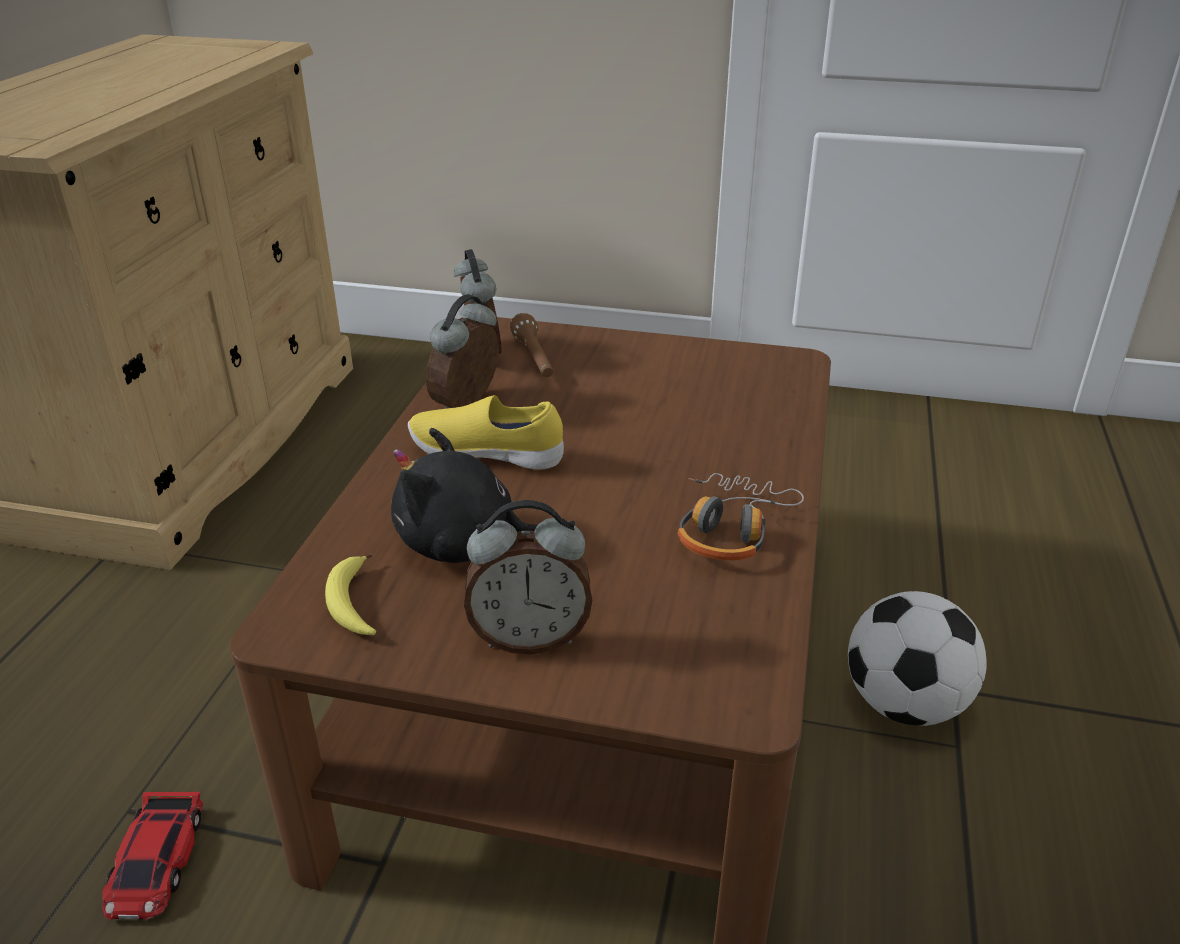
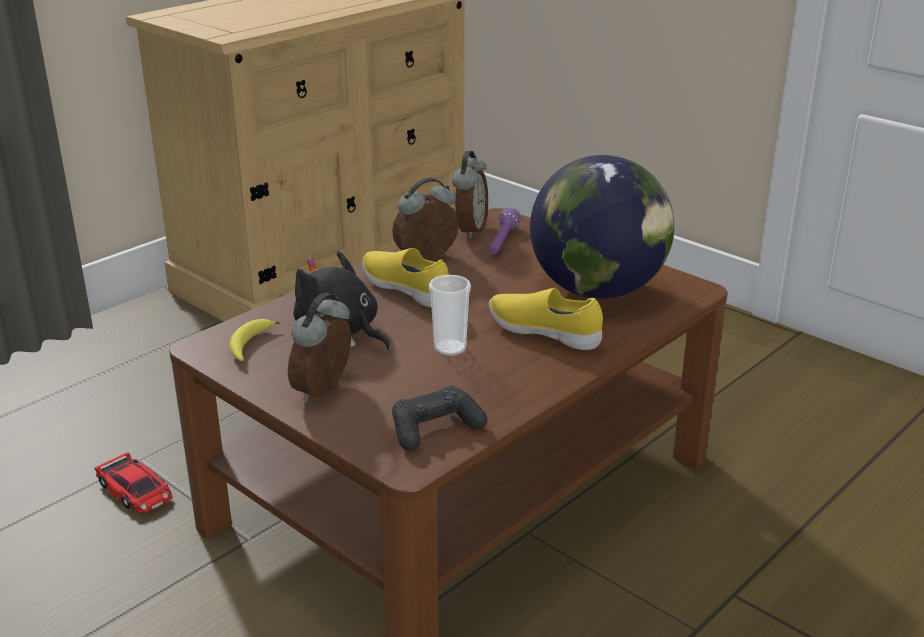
camera: 30 degrees right, 5 degrees down
toy car [102,792,203,920] -> toy car turned 75 degrees counterclockwise [94,452,173,513]
alarm clock [464,500,592,654] -> alarm clock turned 90 degrees clockwise [288,293,351,402]
brown flashlight [510,313,553,377] -> purple flashlight [489,208,521,254]
headphones [678,473,804,561] -> none
football [848,591,987,726] -> none
none -> black game controller [392,386,487,451]
none -> cup [429,275,471,356]
none -> yellow shoe [489,288,603,350]
none -> globe [530,155,674,299]

